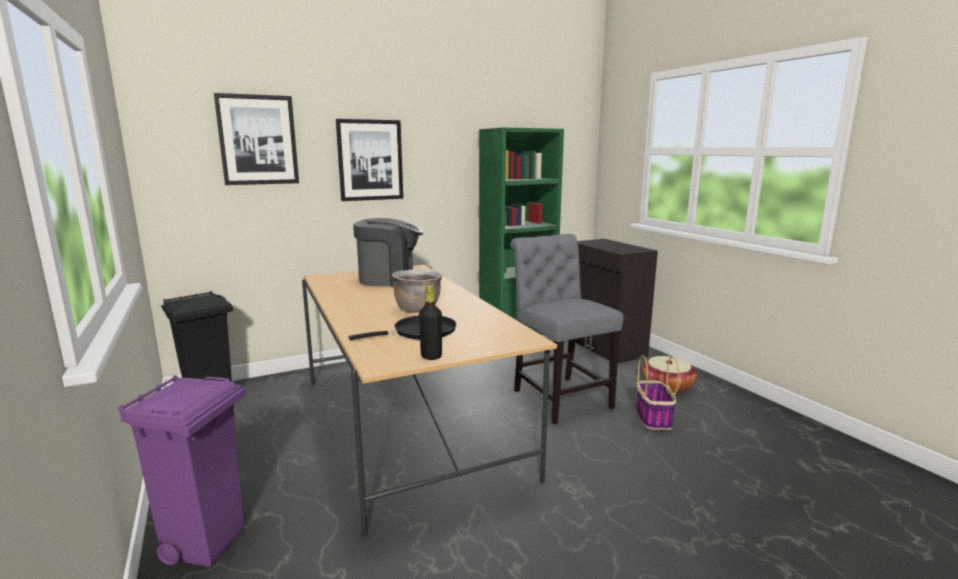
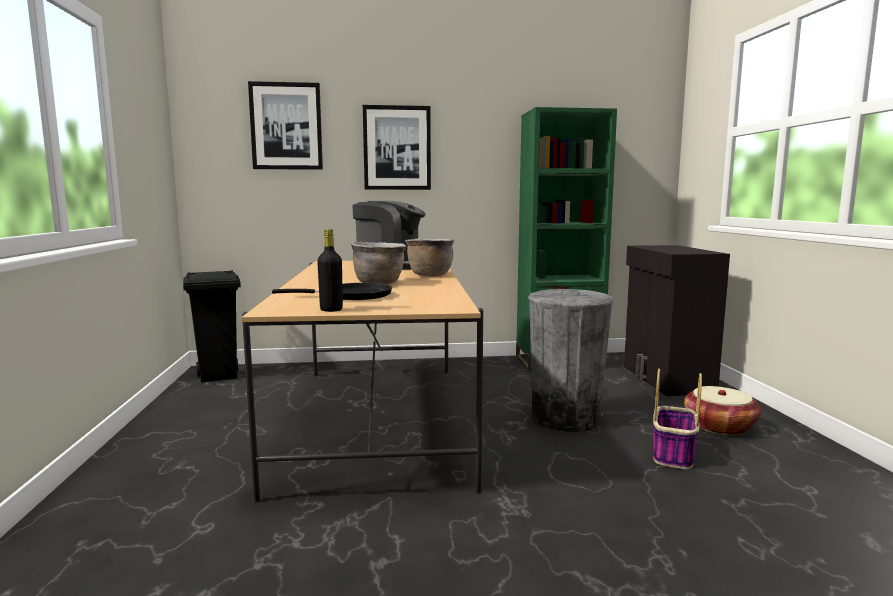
camera: 20 degrees right, 5 degrees down
purple trash can [118,375,245,567] -> none
grey chair [511,234,624,424] -> grey trash can [528,289,614,432]
none -> brown cooking pot [405,239,454,276]

